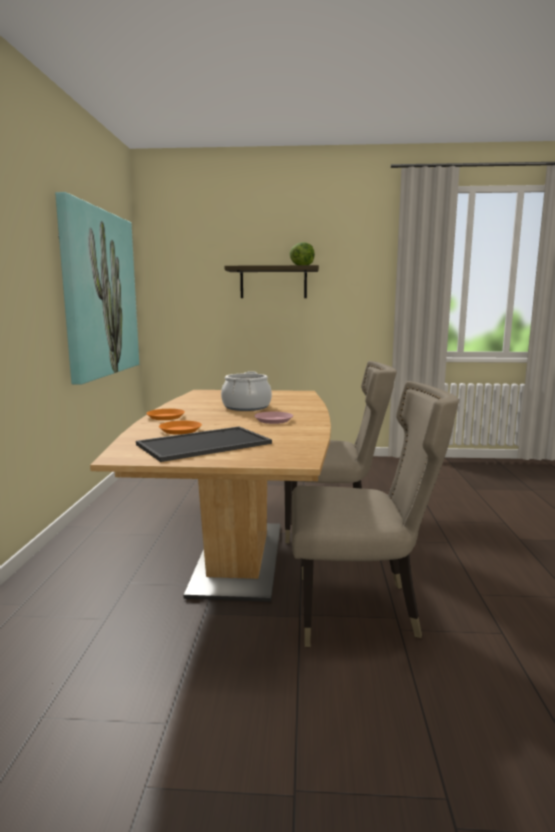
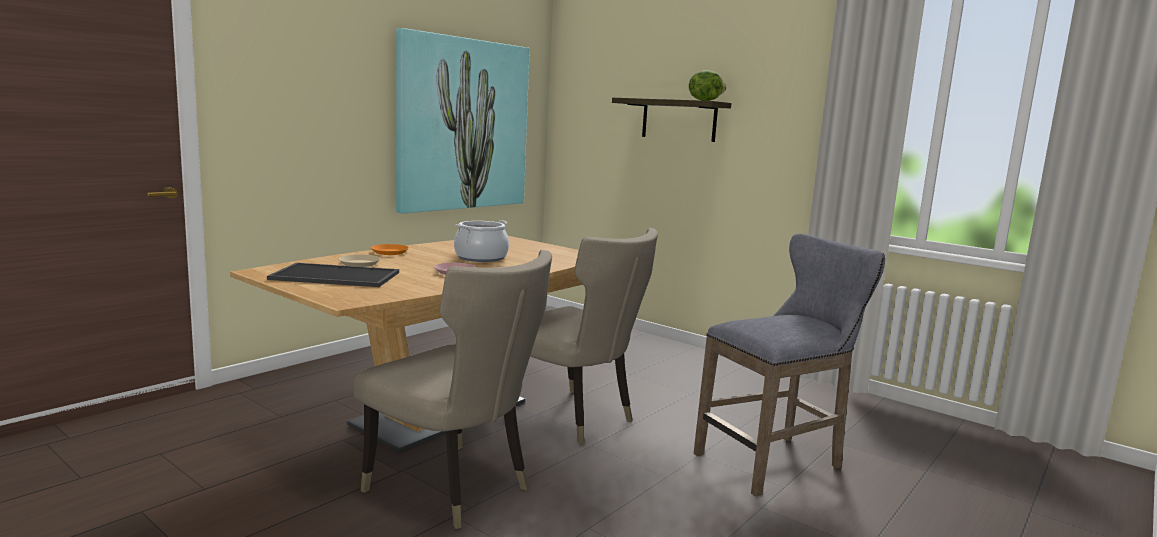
camera: 35 degrees right, 0 degrees up
orange plate [159,421,202,435] -> beige plate [338,255,380,267]
none -> grey stool [693,233,885,497]

